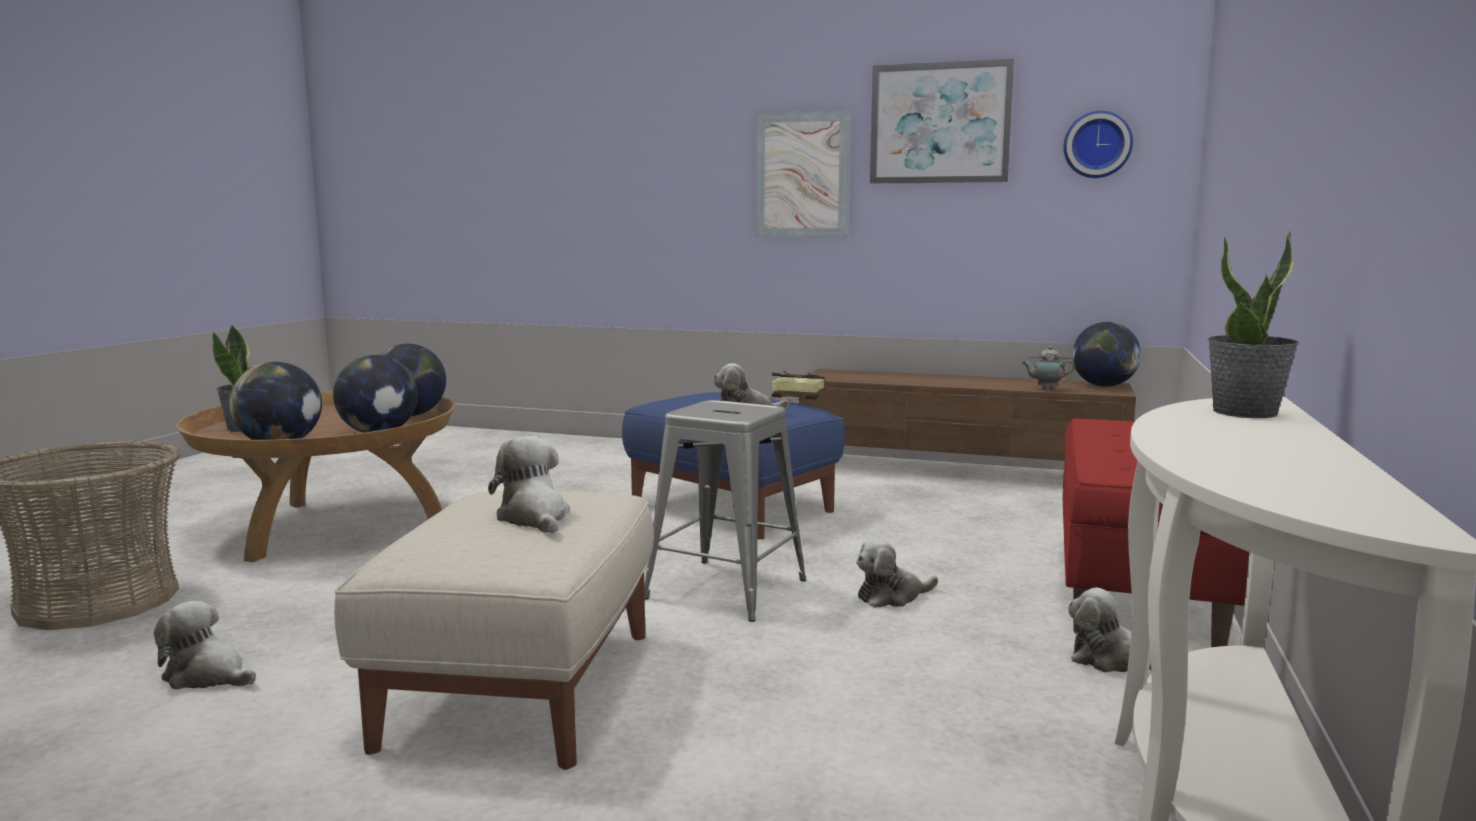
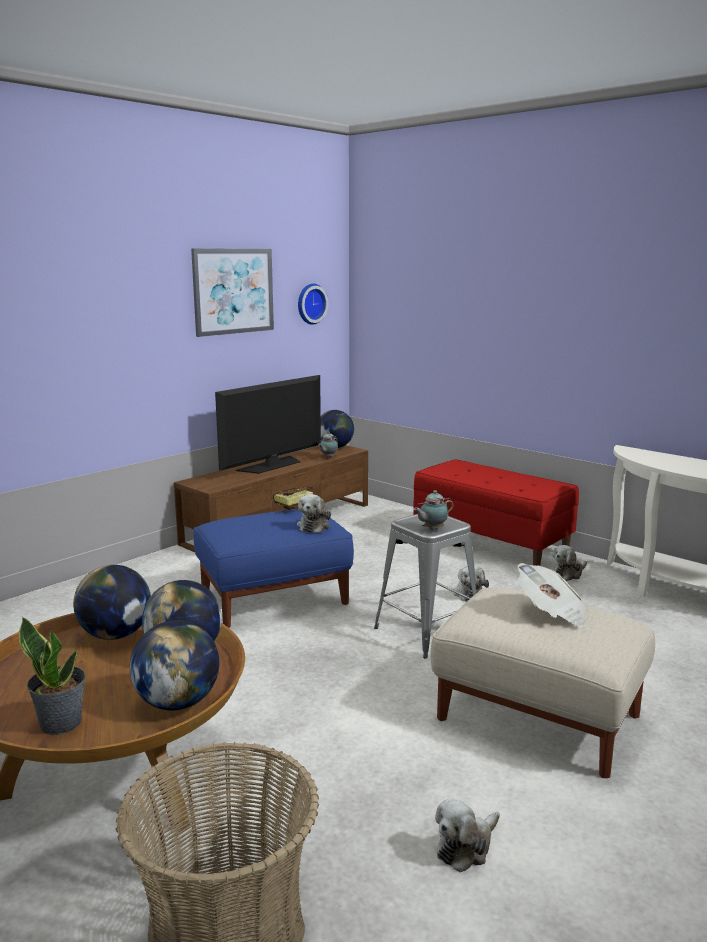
camera: 65 degrees left, 5 degrees up
plush toy [488,436,570,533] -> newspaper [518,563,588,628]
picture [756,111,850,237] -> none
potted plant [1207,232,1299,418] -> none
none -> television [215,375,321,474]
none -> teapot [413,490,454,530]

